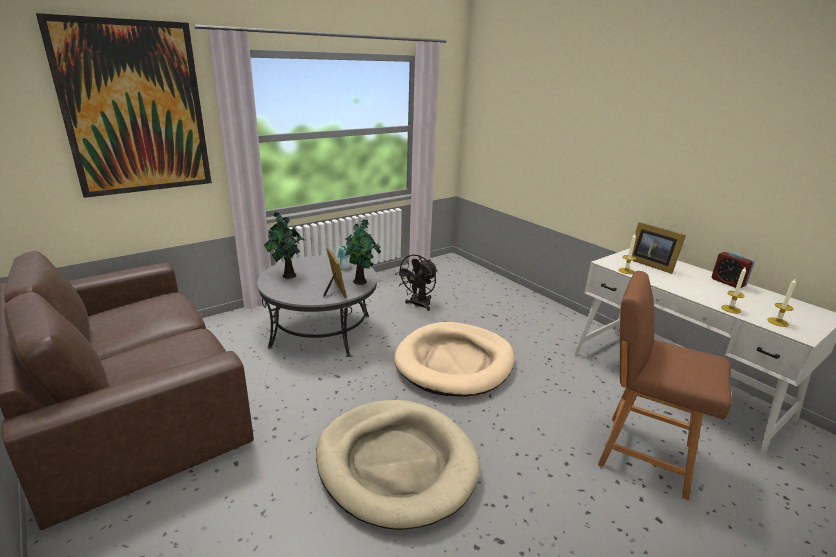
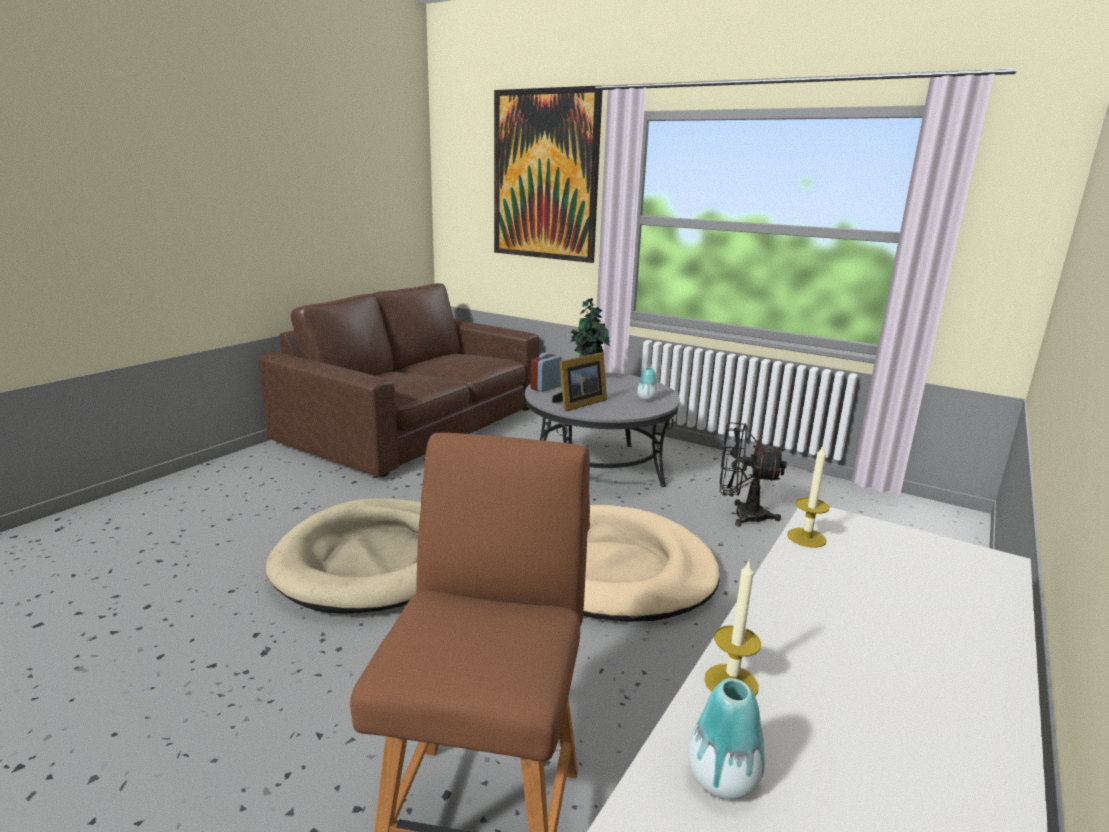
camera: 70 degrees right, 5 degrees down
potted plant [343,220,381,285] -> none
picture frame [632,222,686,274] -> none
alarm clock [712,251,755,288] -> alarm clock moved to [531,353,562,392]
candle [767,279,796,327] -> vase [688,678,765,800]

